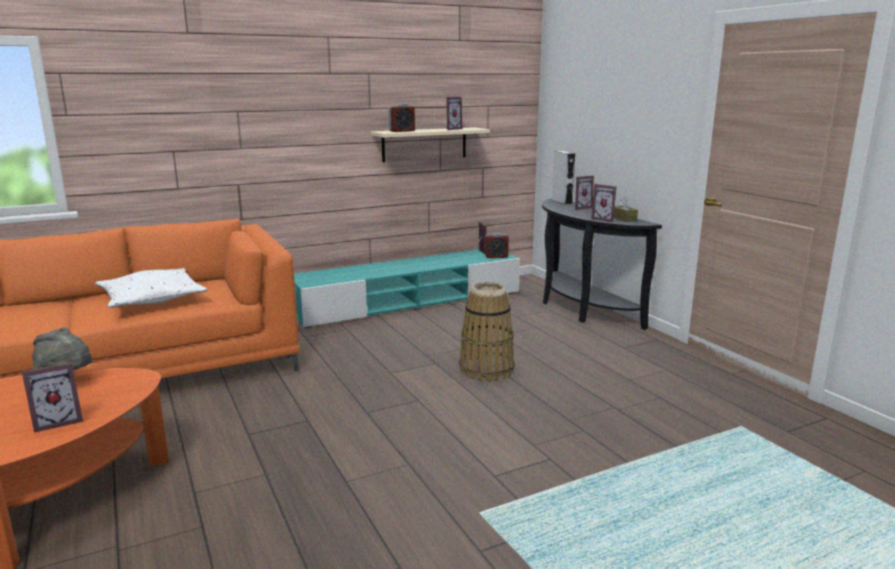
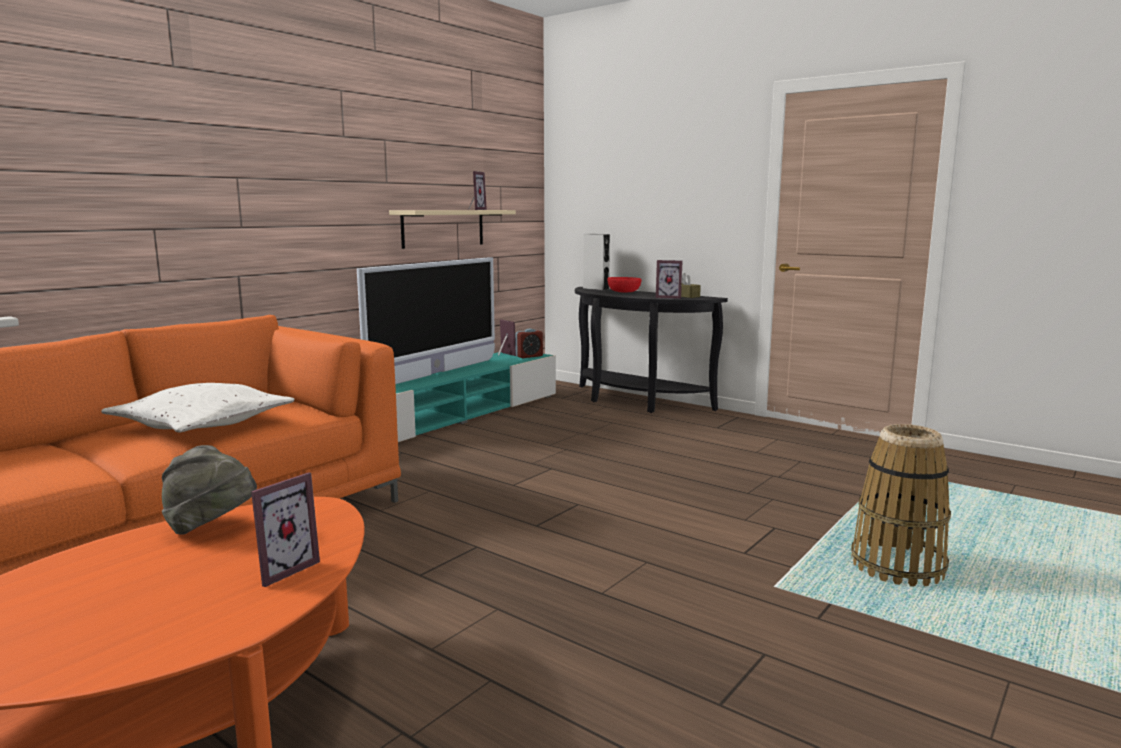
camera: 25 degrees left, 5 degrees down
alarm clock [389,104,415,132] -> none
basket [459,282,514,382] -> basket moved to [851,424,951,586]
picture frame [575,175,594,210] -> red bowl [607,277,642,293]
none -> television [357,257,495,384]

